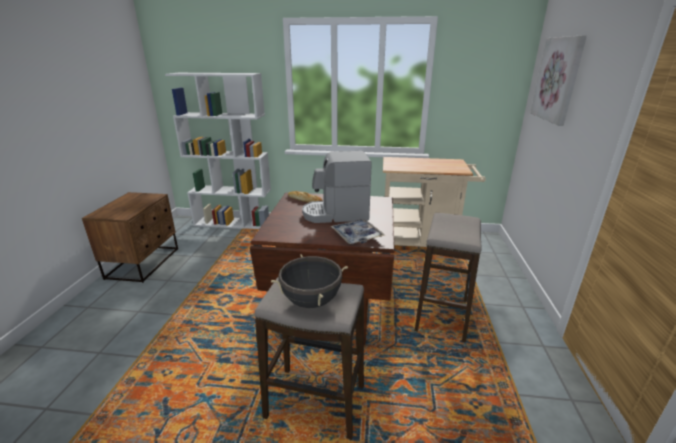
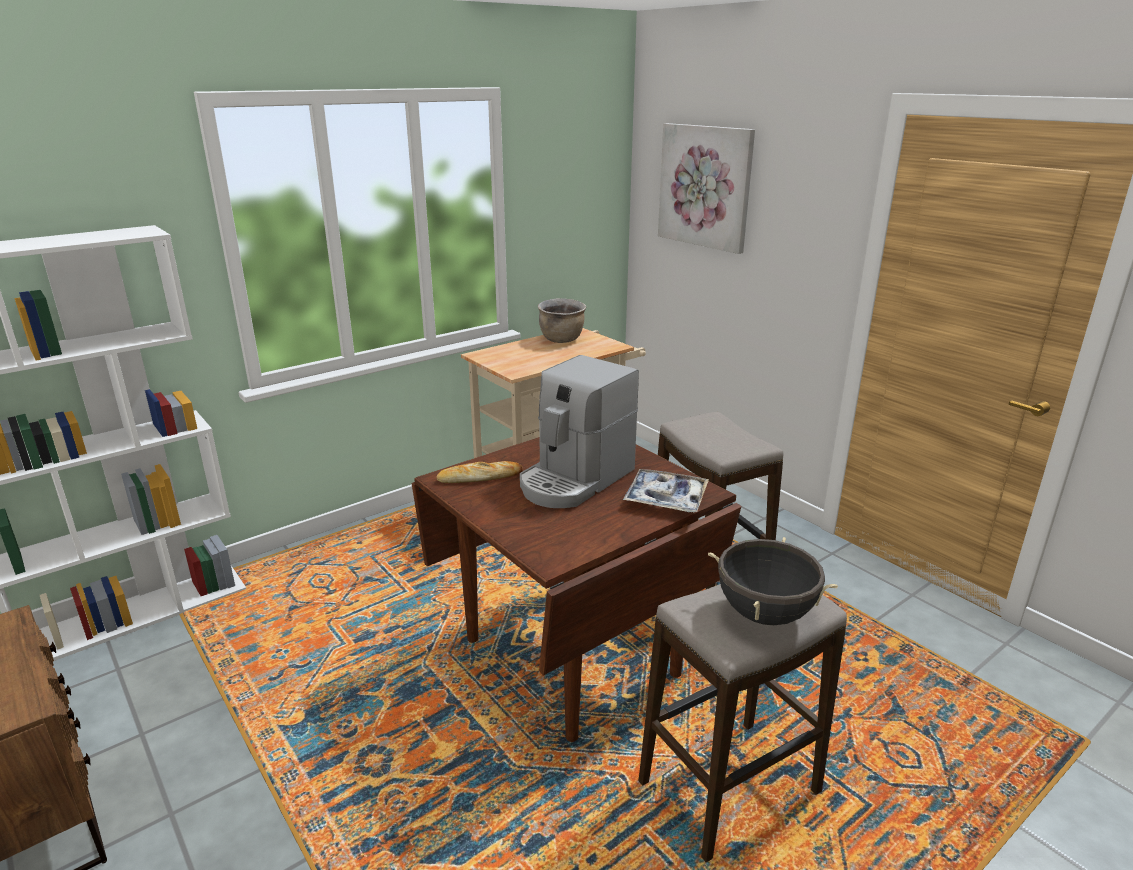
camera: 45 degrees left, 0 degrees up
none -> brown cooking pot [538,298,586,343]

